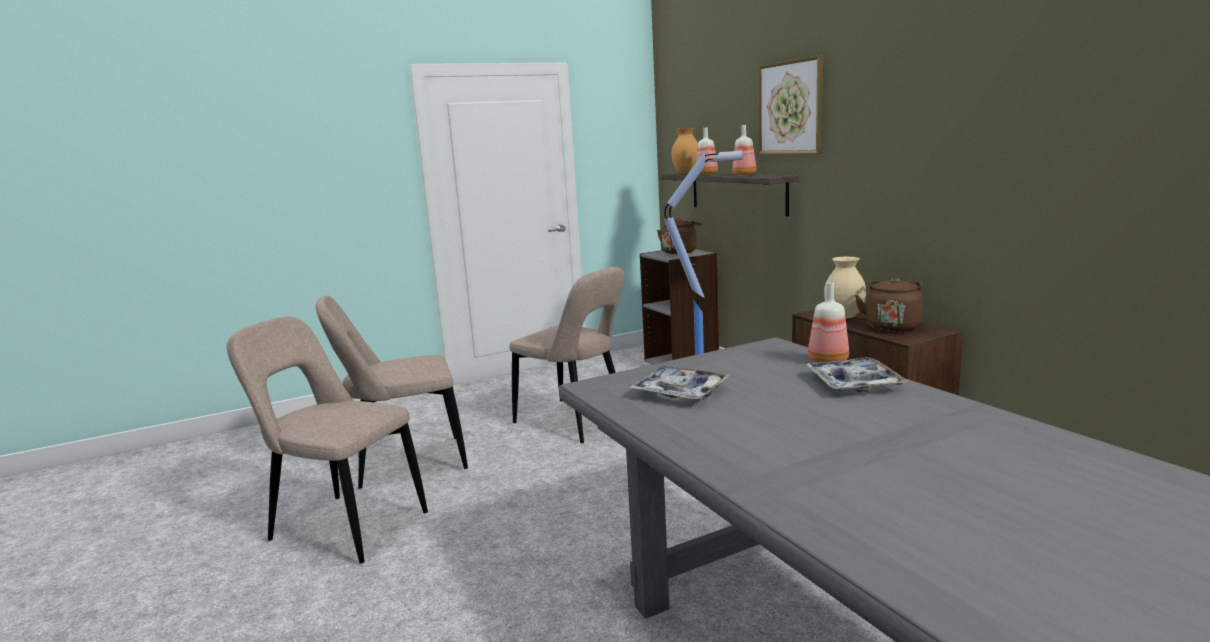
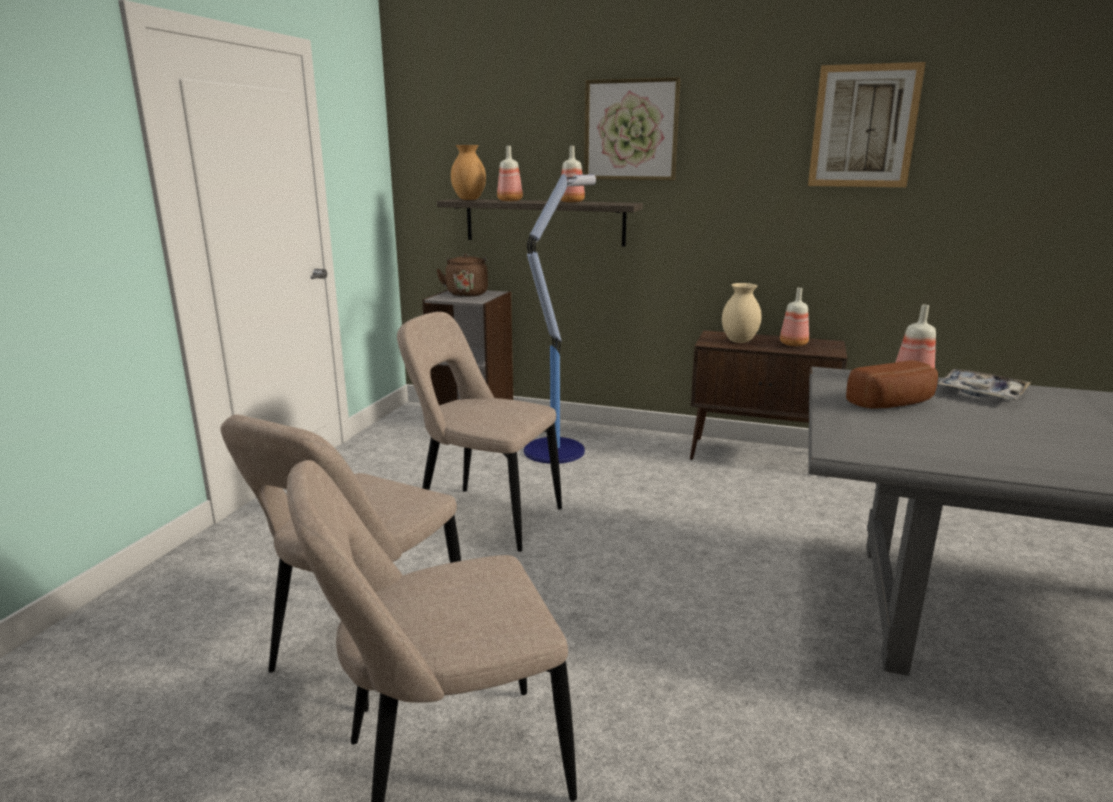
camera: 45 degrees left, 5 degrees up
beige chair [509,267,624,443] -> beige chair turned 150 degrees counterclockwise [397,312,562,552]
tray [629,366,730,400] -> none
brown kettle [855,278,923,332] -> bottle [780,288,809,346]
none -> picture [808,62,926,187]
none -> bread [846,360,938,409]

